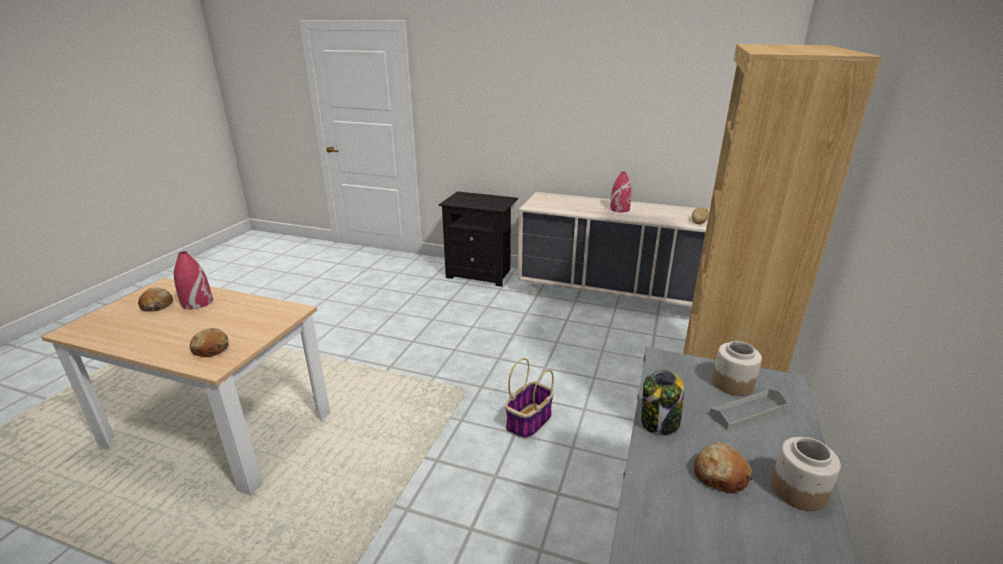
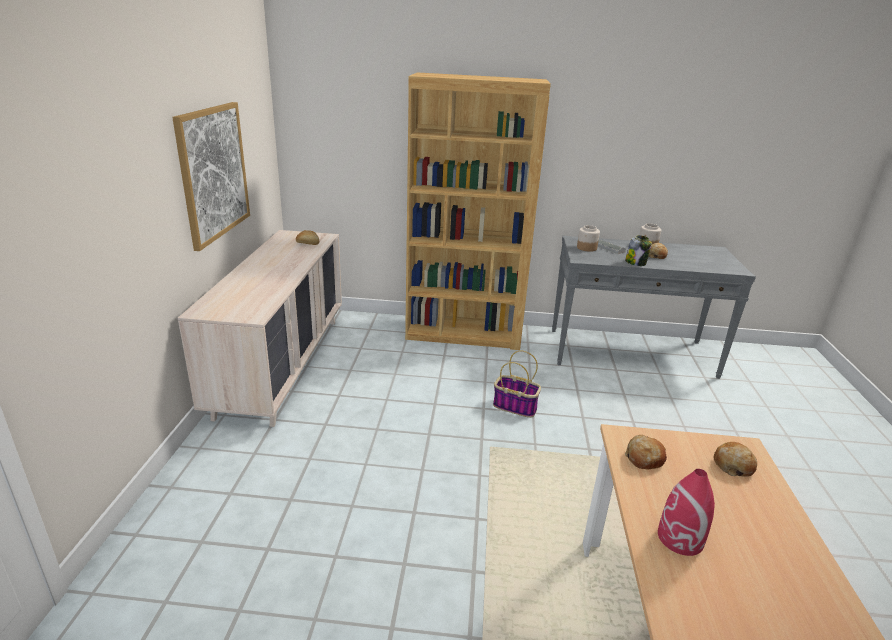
camera: 105 degrees left, 0 degrees up
bread [138,288,173,312] -> bread moved to [625,435,667,470]
black nightstand [439,191,518,287] -> none
red vase [610,172,631,212] -> none
none -> picture [172,102,250,251]

